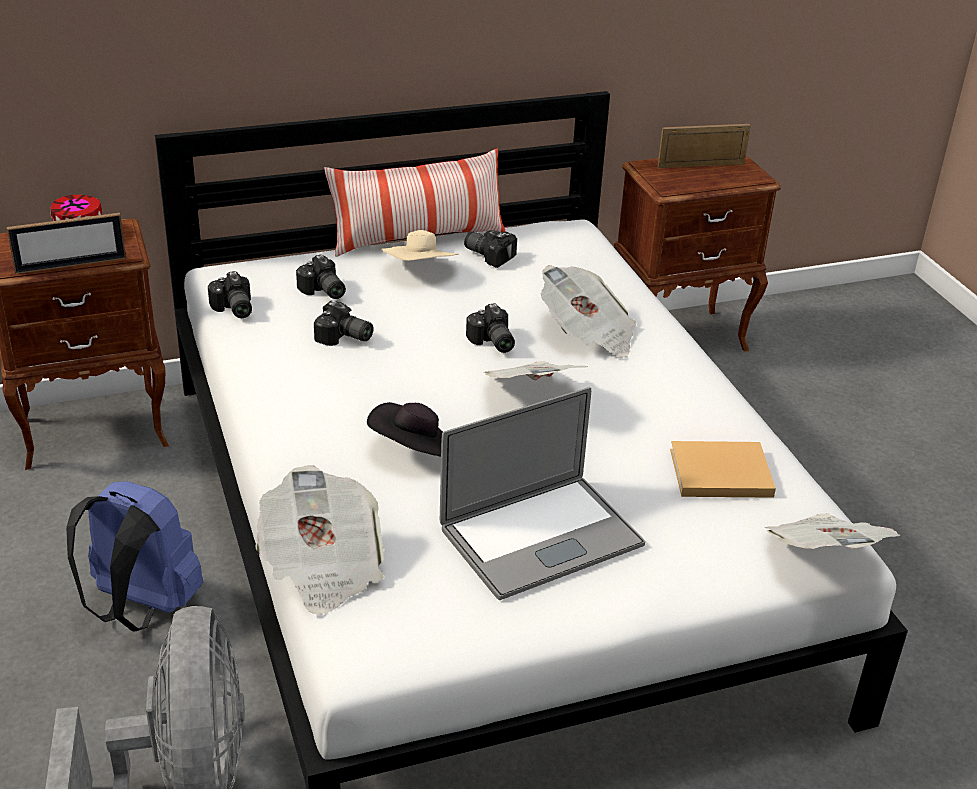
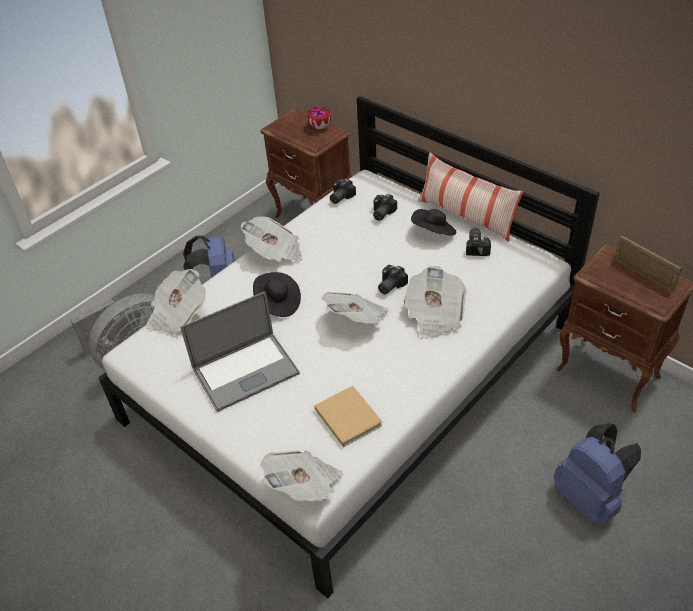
camera: 65 degrees right, 10 degrees up
picture frame [6,213,126,274] -> none
camera [314,301,373,346] -> none
beige hat [381,230,459,261] -> black hat [411,209,457,235]
laptop [440,387,645,600] -> laptop turned 60 degrees counterclockwise [180,291,300,412]
none -> newspaper [241,216,302,262]
none -> blue backpack [554,423,641,524]

